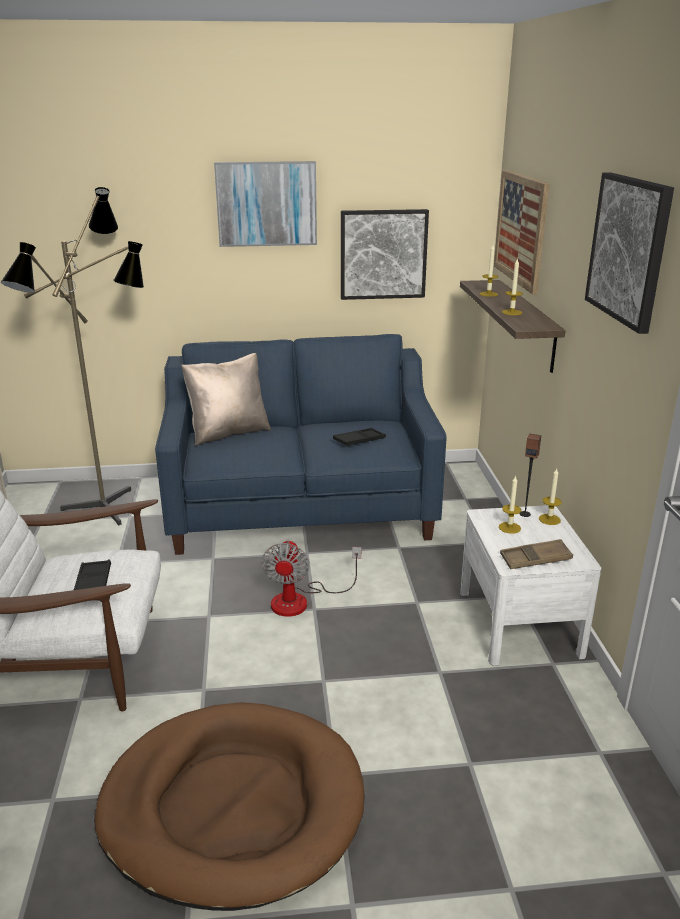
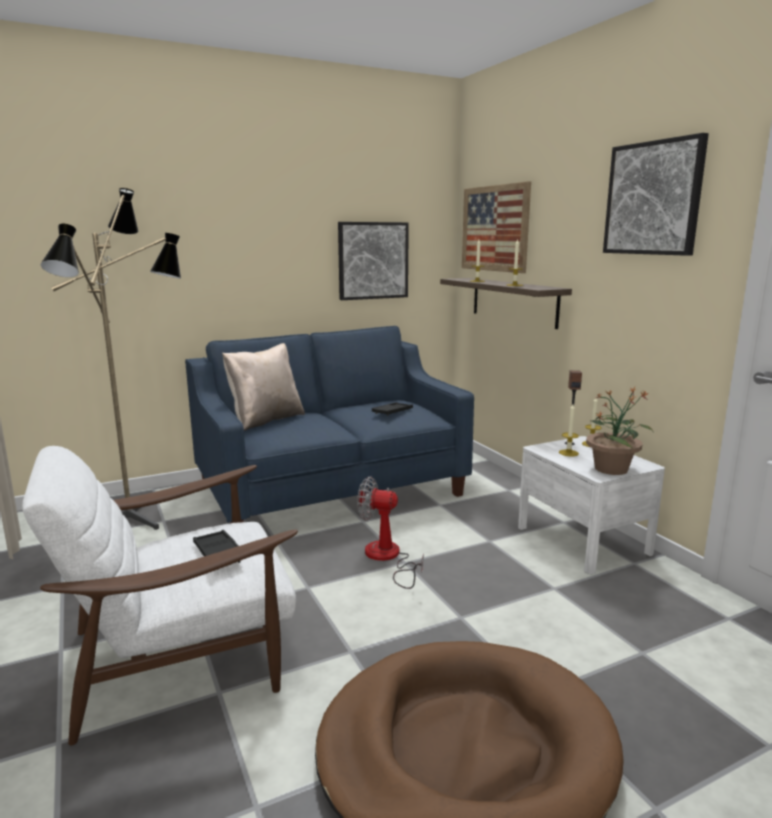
camera: 20 degrees left, 10 degrees down
picture [214,161,317,247] -> none
fan [261,540,361,617] -> fan turned 120 degrees clockwise [357,476,424,589]
brown tray [500,539,573,569] -> potted plant [586,387,653,475]

